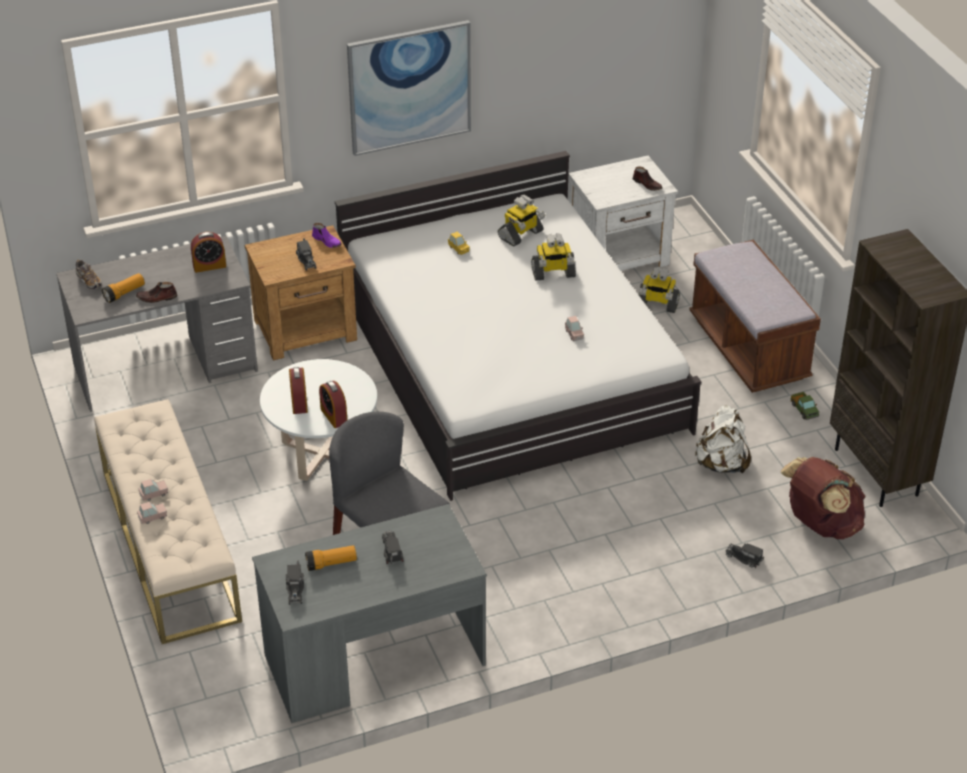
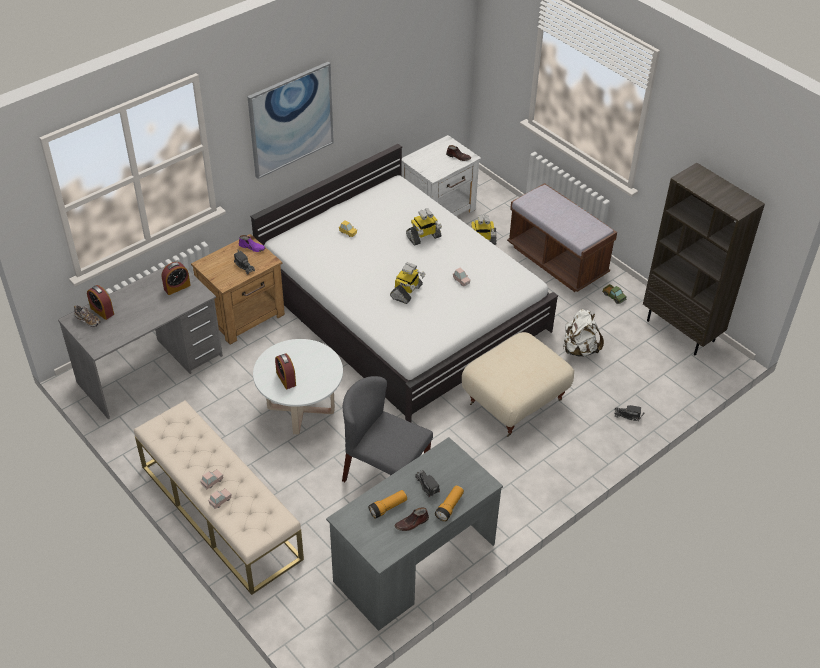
camera: 20 degrees left, 5 degrees up
flashlight [102,273,145,303] -> flashlight moved to [435,485,464,522]
brown shoe [136,282,177,303] -> brown shoe moved to [394,507,429,531]
toy truck [286,560,304,605] -> none
alarm clock [319,381,347,428] -> alarm clock moved to [87,285,114,320]
toy robot [498,195,545,247] -> toy robot moved to [390,262,425,304]
brown backpack [780,457,866,539] -> none
none -> beige ottoman [462,332,574,437]

